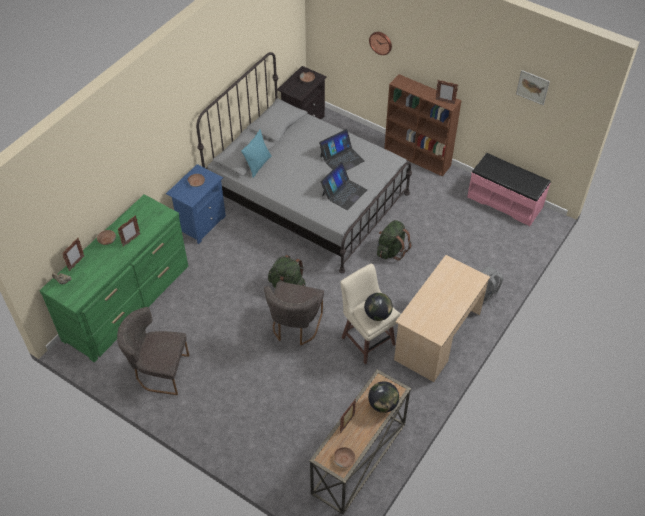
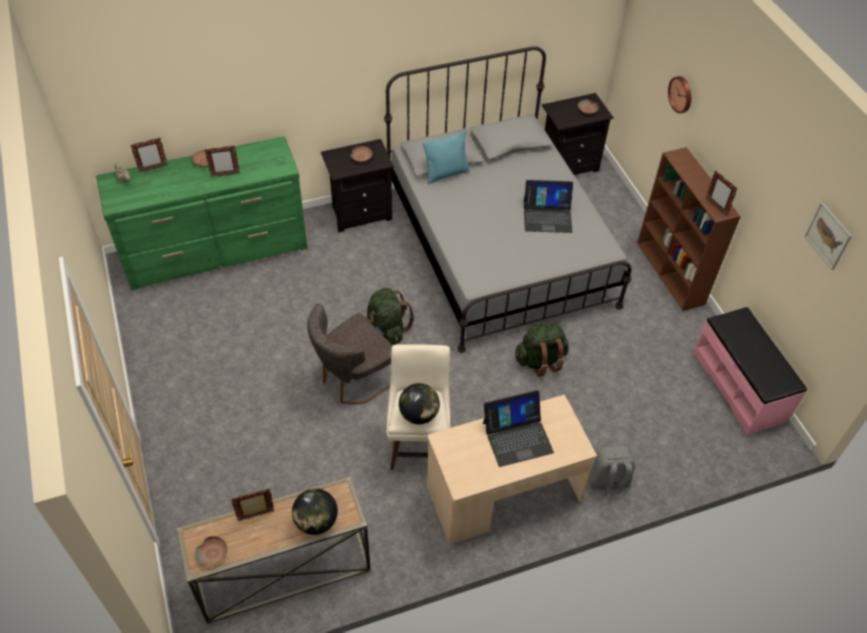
camera: 35 degrees right, 0 degrees up
grey chair [117,307,189,395] -> none
blue nightstand [166,164,226,244] -> black nightstand [321,139,394,233]
laptop [321,162,367,210] -> laptop moved to [483,390,554,467]

